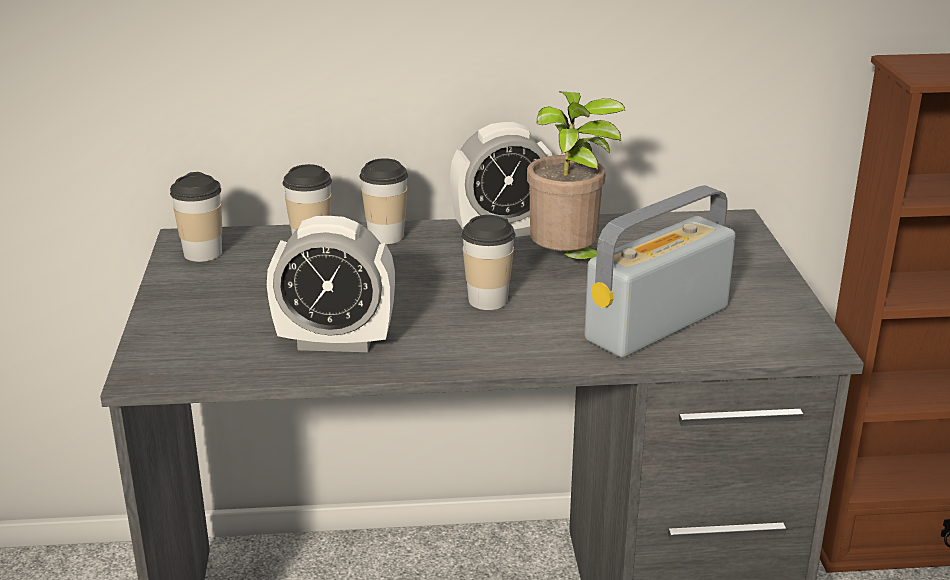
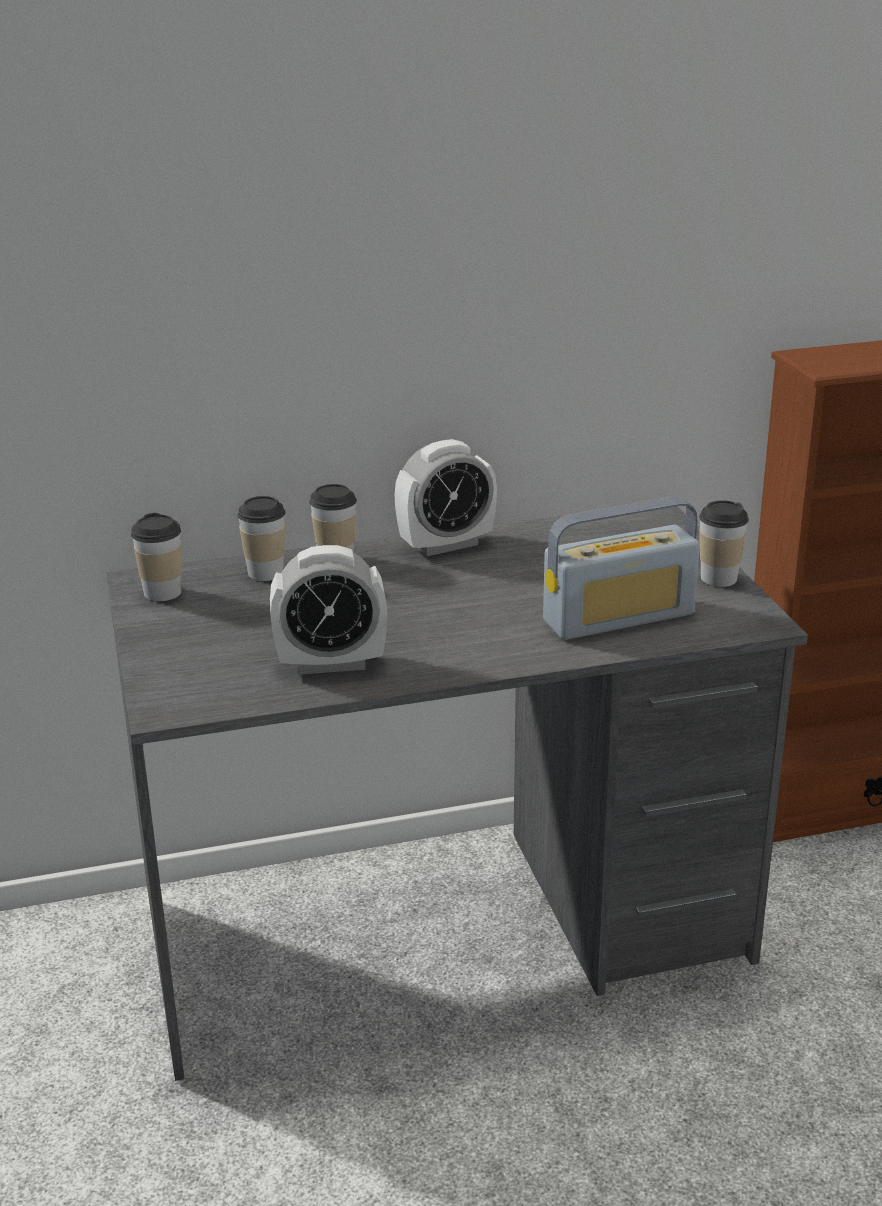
camera: 10 degrees left, 0 degrees up
cup [461,215,515,310] -> cup moved to [699,500,749,587]
potted plant [527,91,625,259] -> none
radio [584,185,736,358] -> radio turned 150 degrees counterclockwise [543,497,700,640]

